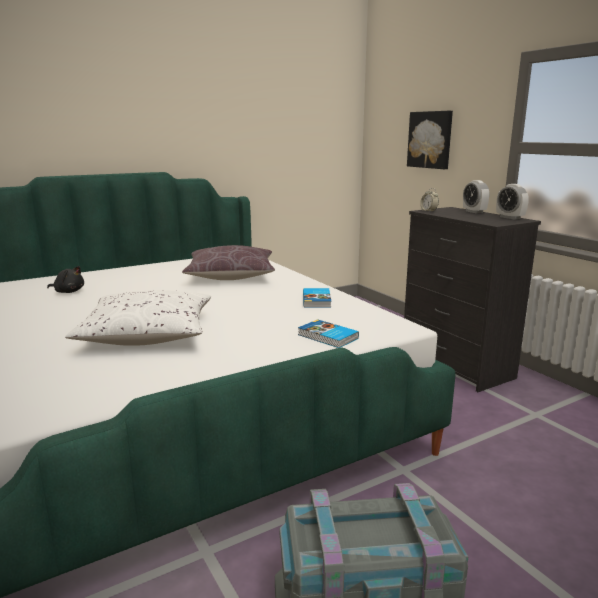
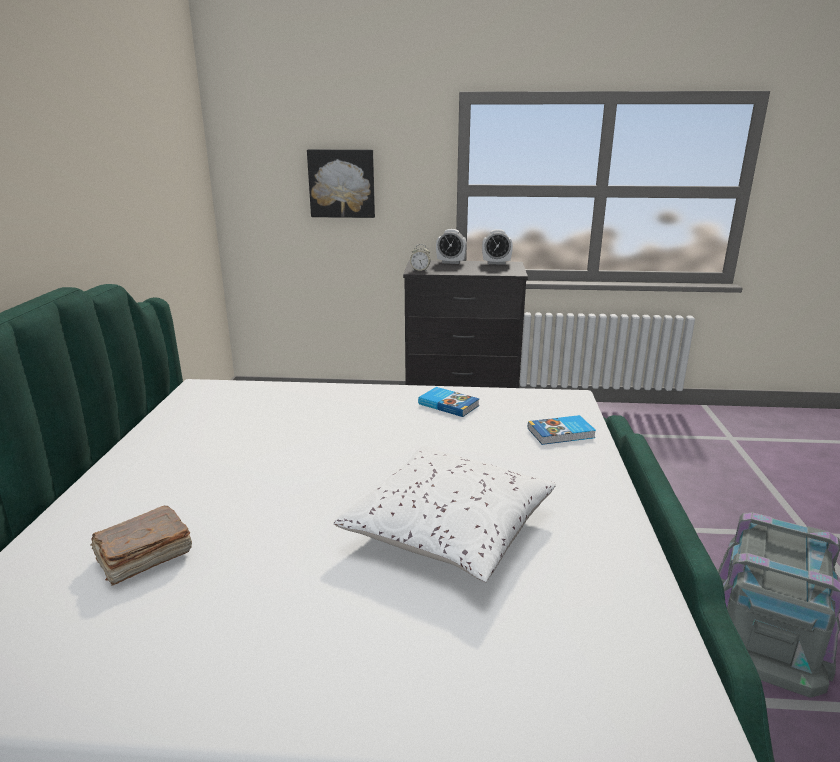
camera: 55 degrees left, 5 degrees up
black plush toy [47,266,84,293] -> brown book [90,506,192,586]
brown pillow [182,245,275,280] -> none

